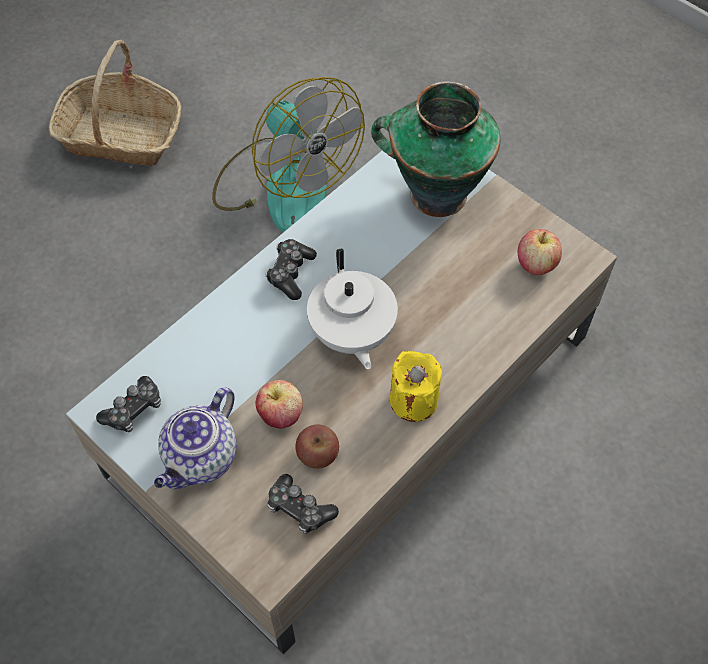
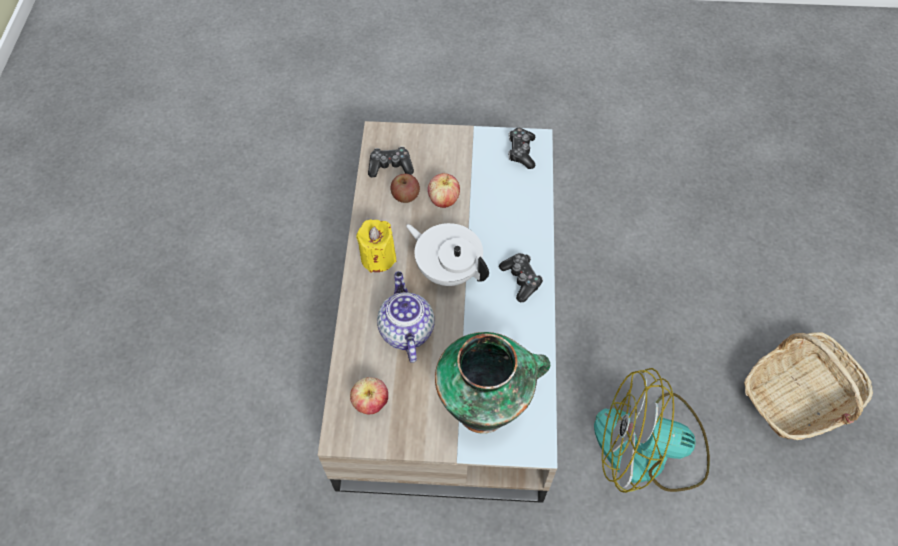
camera: 140 degrees right, 0 degrees up
teapot [154,387,237,489] -> teapot moved to [377,271,435,363]

